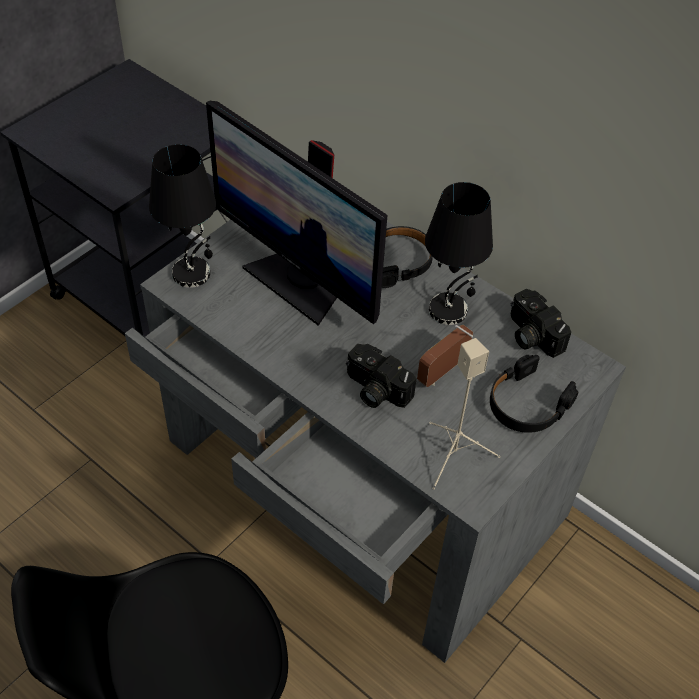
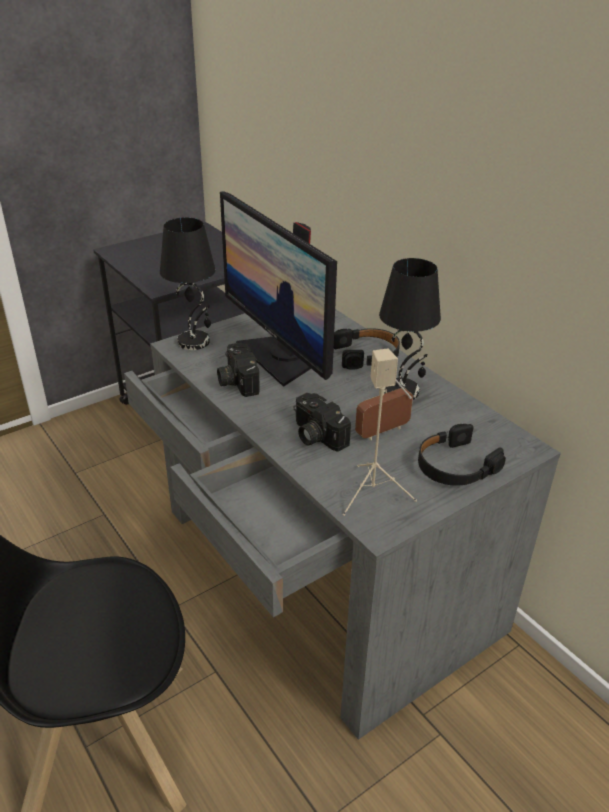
camera: 15 degrees right, 15 degrees down
camera [511,289,571,358] -> camera moved to [217,343,260,397]

